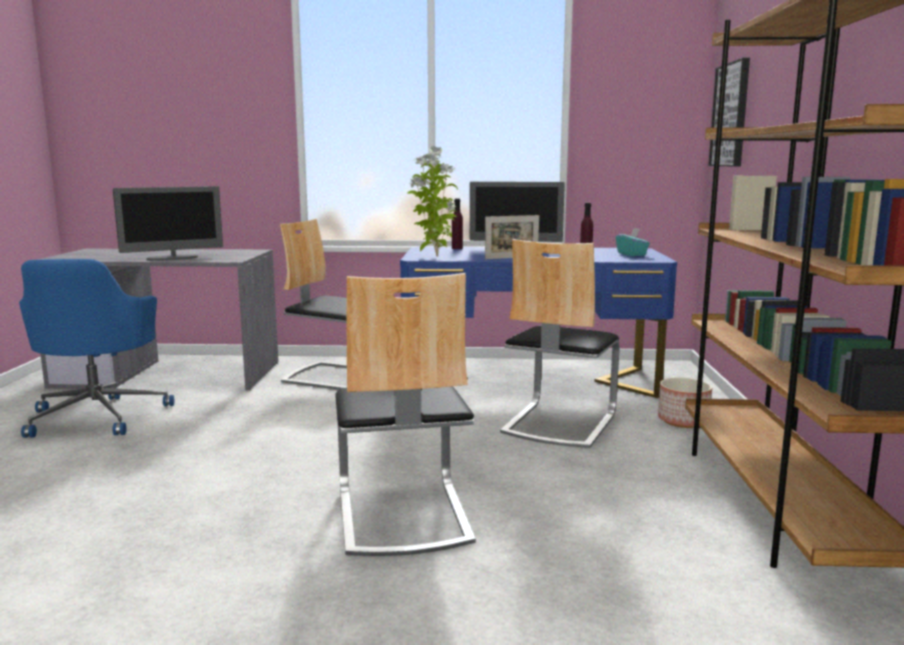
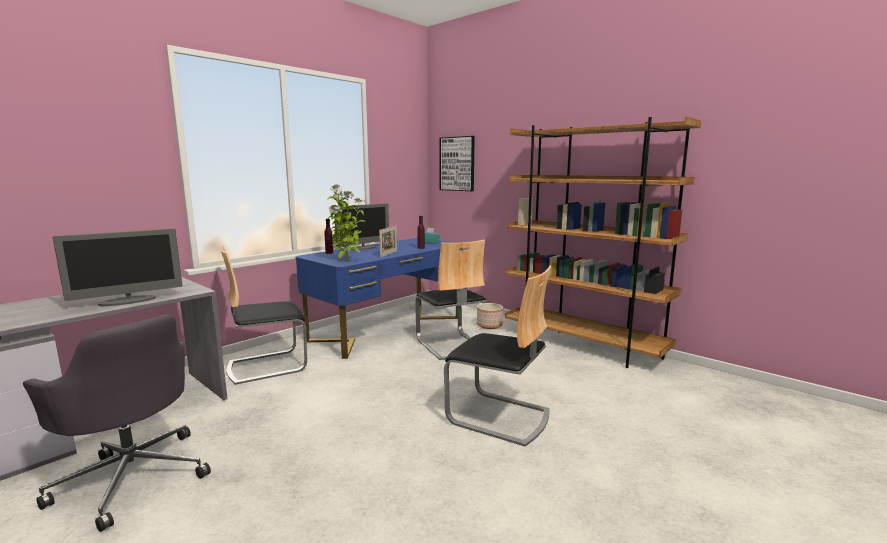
camera: 50 degrees left, 0 degrees up
blue office chair [19,259,175,438] -> grey office chair [23,314,211,532]
monitor [113,186,223,261] -> monitor turned 45 degrees clockwise [53,228,182,306]

